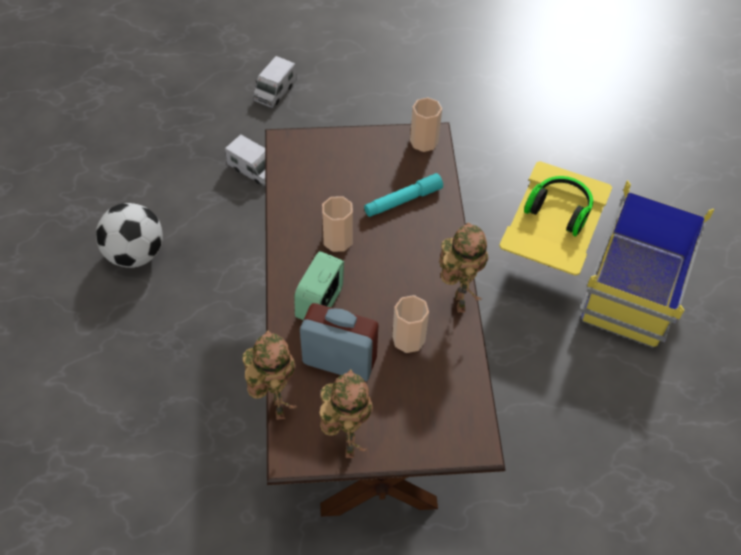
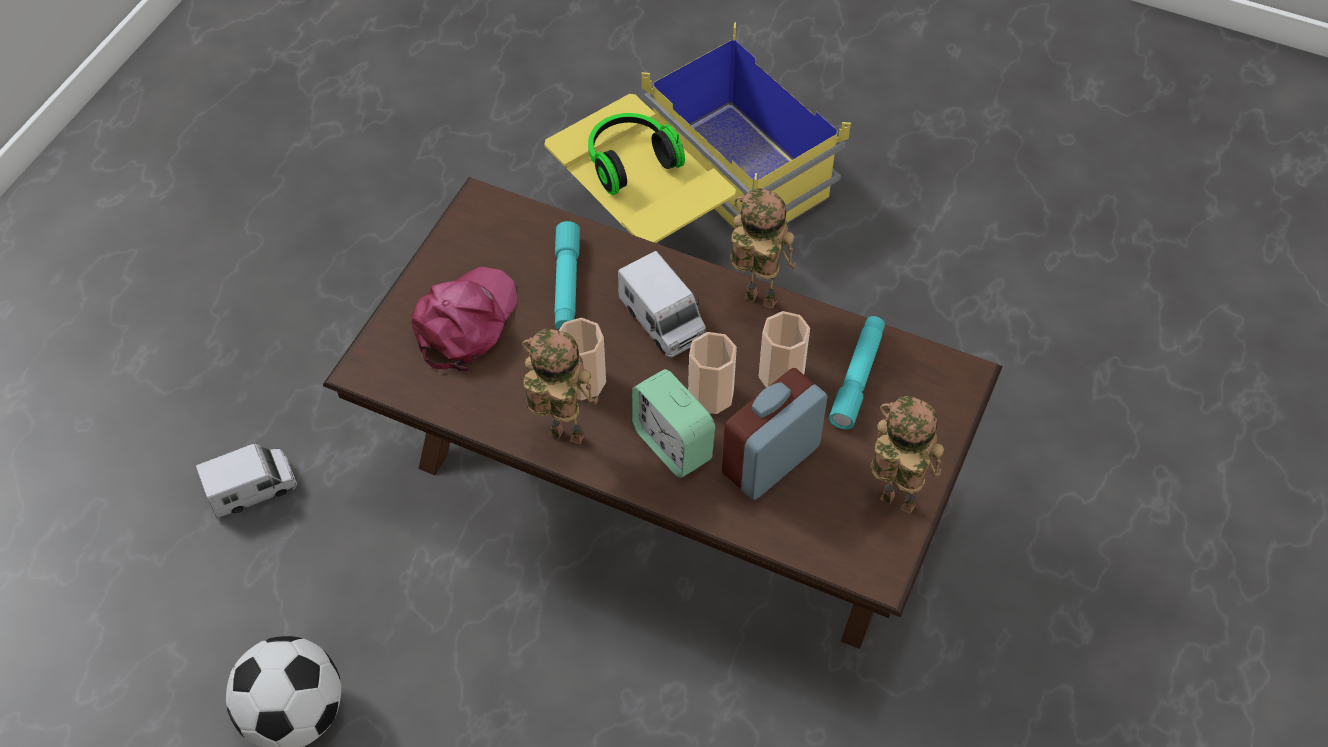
camera: 60 degrees left, 0 degrees up
toy robot [243,330,296,420] -> toy robot moved to [522,328,599,444]
toy truck [253,56,297,108] -> toy truck moved to [618,251,706,358]
cup [410,97,442,152] -> cup moved to [688,332,737,414]
none -> pink cap [412,266,518,371]
none -> turquoise flashlight [829,316,885,429]

